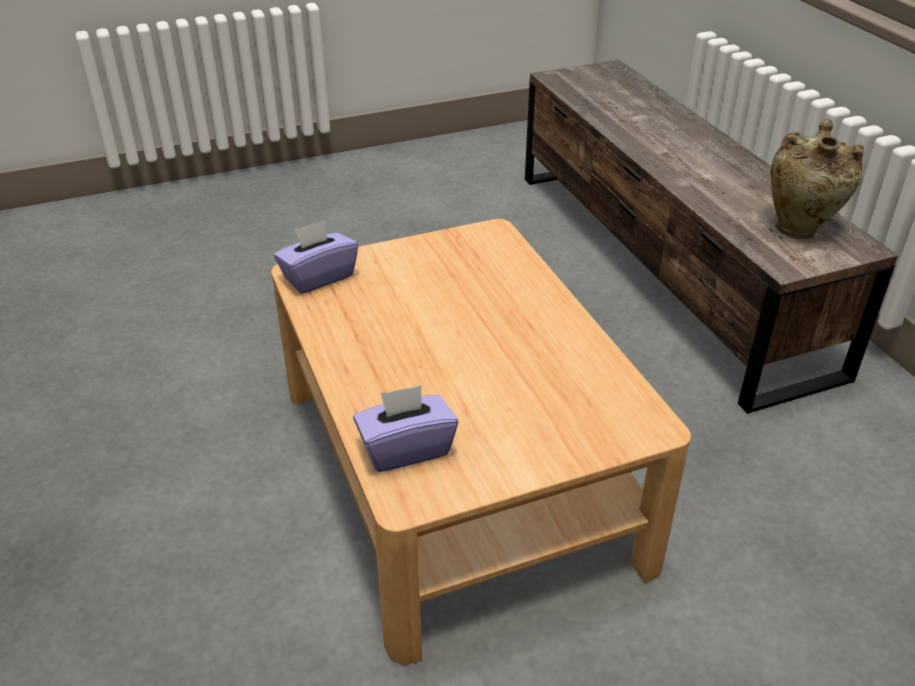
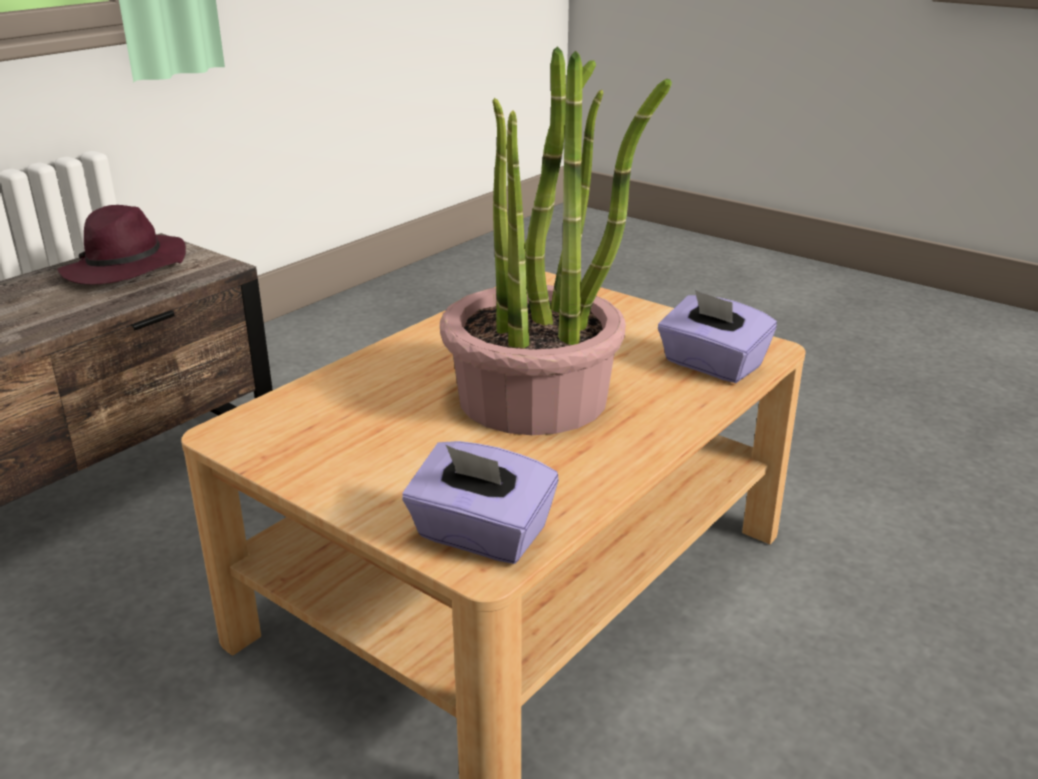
camera: 120 degrees left, 10 degrees down
beige vase [771,119,864,239] -> purple hat [57,205,186,285]
none -> potted plant [440,46,672,435]

